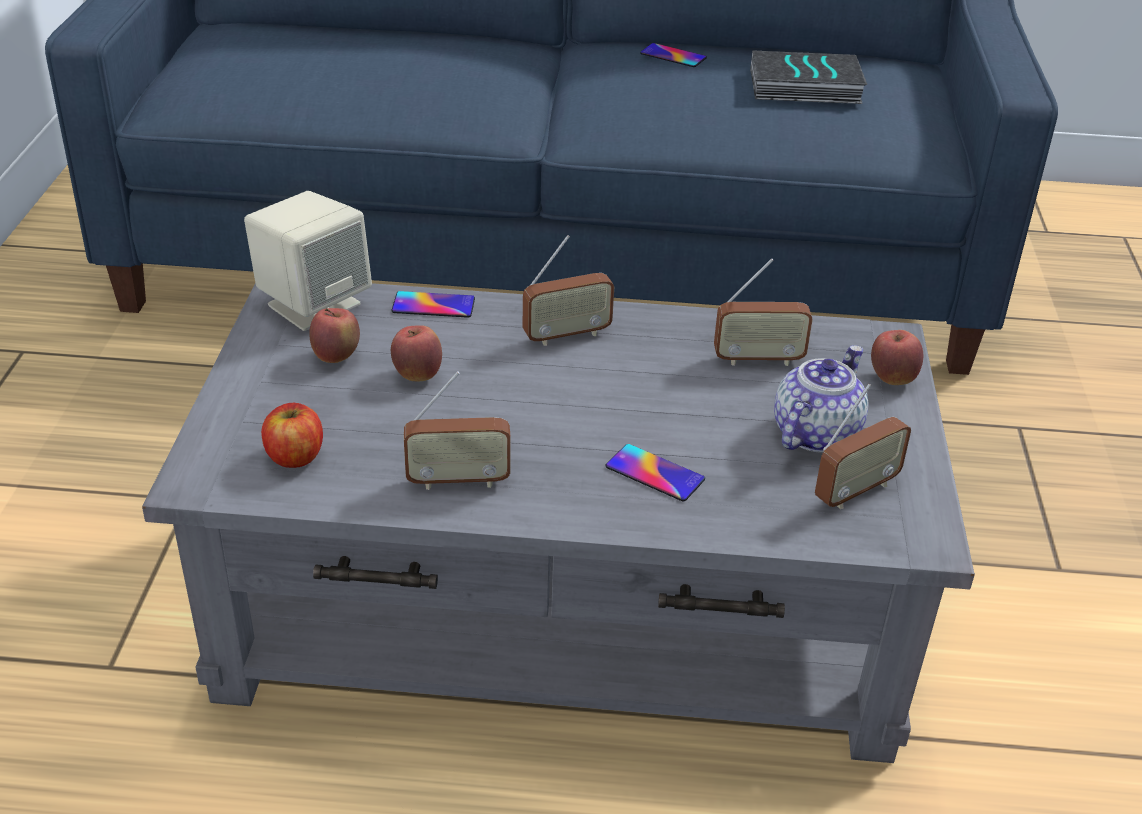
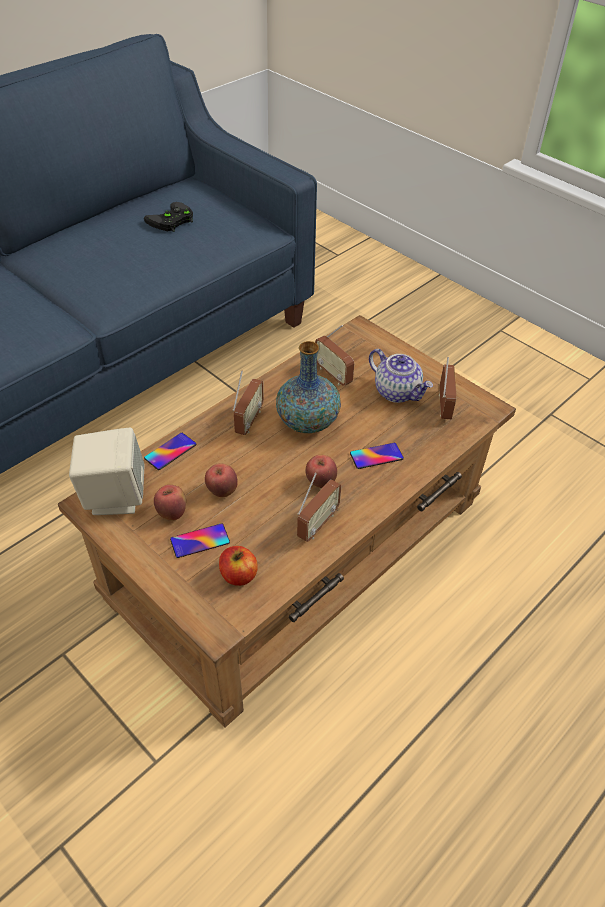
camera: 50 degrees left, 10 degrees up
grey coffee table [142,283,975,763] -> brown coffee table [58,315,516,728]
phone [640,43,707,67] -> phone moved to [170,523,230,558]
radio [714,258,813,366] -> radio turned 105 degrees clockwise [315,325,354,386]
book [750,50,867,104] -> black game controller [144,202,193,232]
teapot [774,345,868,452] -> teapot turned 150 degrees clockwise [369,349,433,403]
apple [871,330,923,385] -> apple moved to [305,455,337,488]
none -> vase [276,341,341,433]

